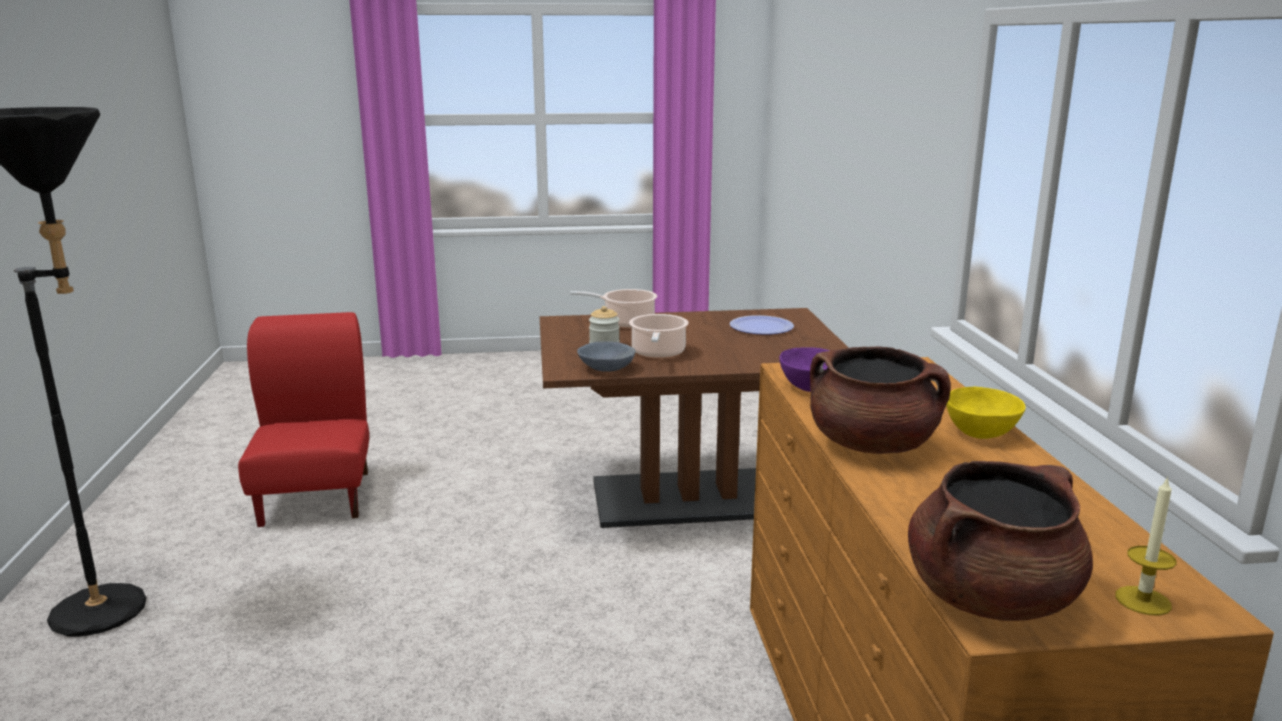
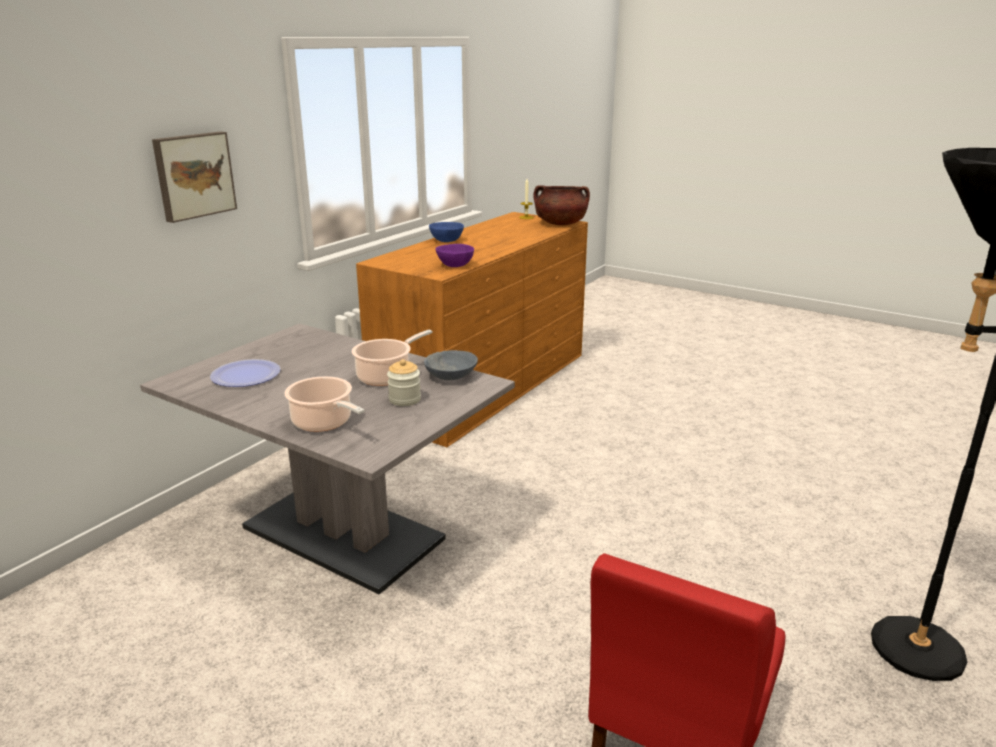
camera: 140 degrees left, 5 degrees up
brown dining table [540,308,849,528] -> grey dining table [140,324,515,594]
brown cooking pot [810,346,951,454] -> none
yellow bowl [946,387,1026,439] -> blue bowl [429,222,464,242]
none -> picture [152,132,237,223]

